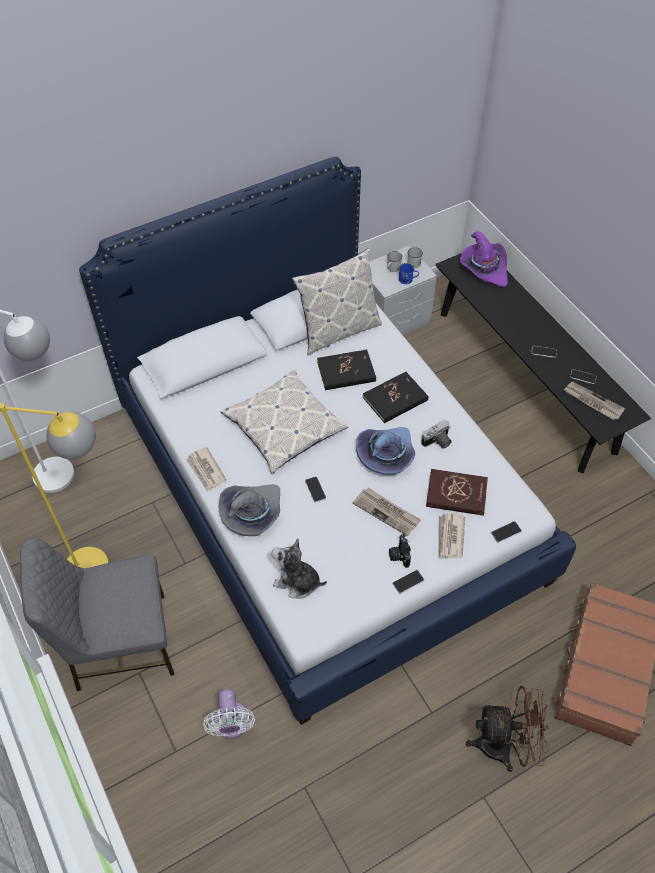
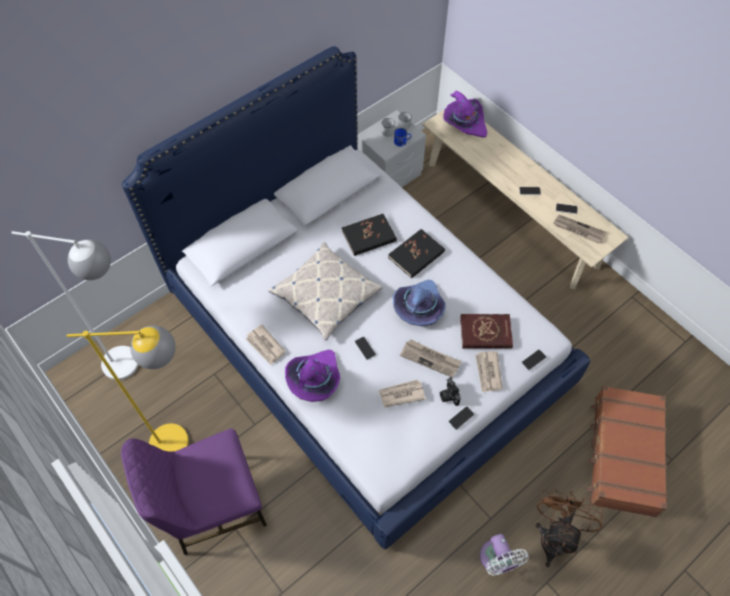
camera: 10 degrees left, 5 degrees up
grey chair [20,537,174,691] -> purple chair [121,428,267,555]
white fan [203,689,255,739] -> white fan moved to [480,534,529,575]
grey hat [219,484,280,536] -> purple hat [285,350,340,402]
plush toy [271,538,327,599] -> none
pillow [292,248,382,355] -> none
camera [421,420,452,449] -> none
black bench [436,253,651,473] -> beige bench [422,109,629,289]
brown fan [466,686,549,772] -> brown fan turned 60 degrees counterclockwise [535,488,603,567]
none -> newspaper [379,380,425,407]

